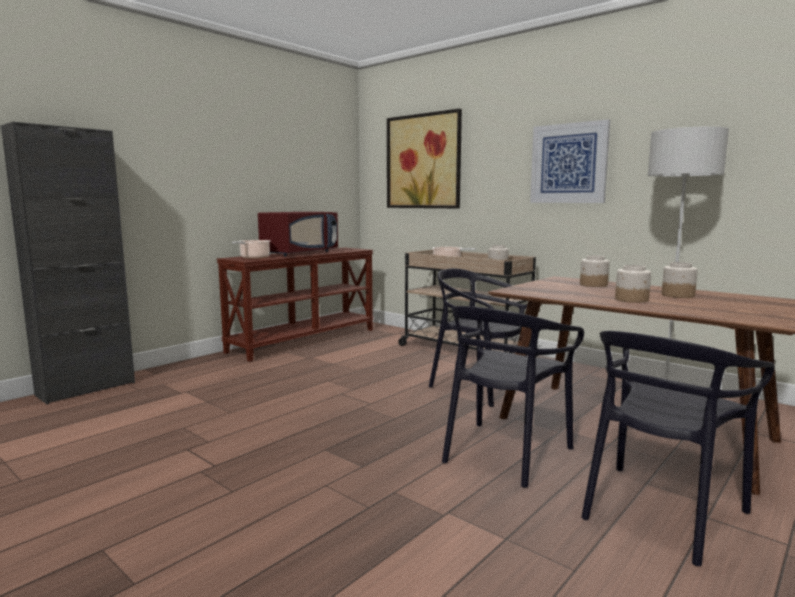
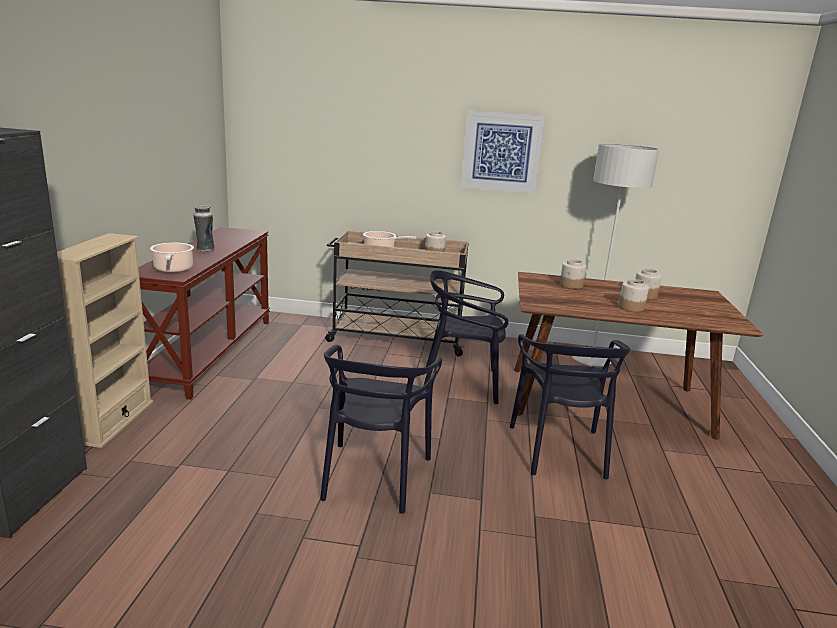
camera: 35 degrees left, 10 degrees up
red microwave [258,212,338,257] -> vase [193,205,215,252]
picture [387,108,462,208] -> none
black chair [582,331,775,566] -> black chair moved to [320,345,442,514]
none -> beige bookcase [57,233,153,448]

